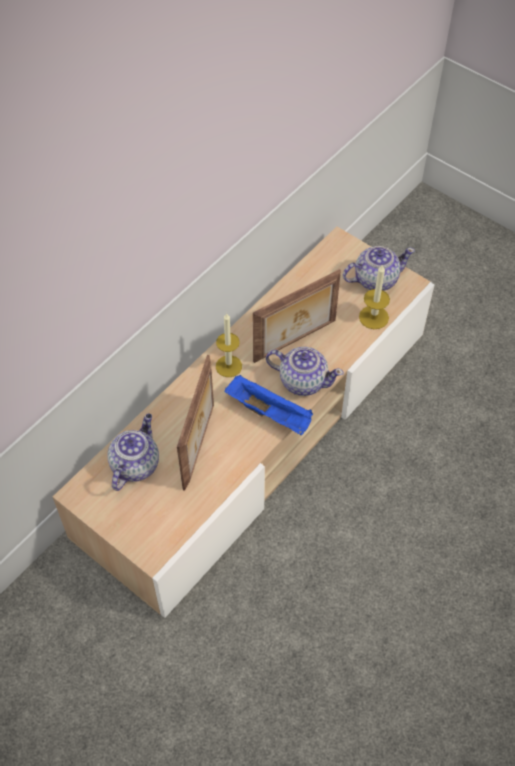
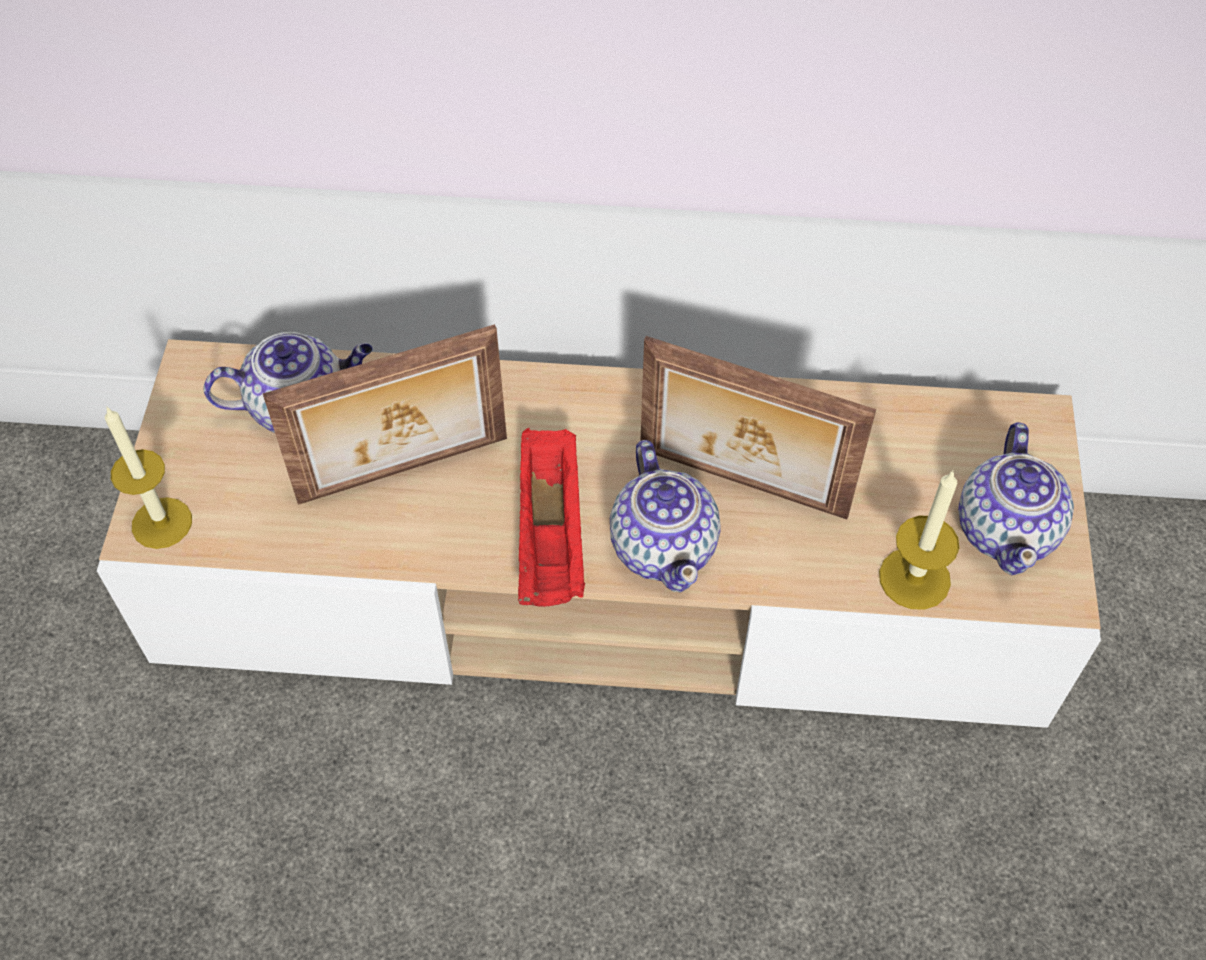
camera: 55 degrees right, 0 degrees up
candle [216,314,242,377] -> candle moved to [105,407,192,549]
blue tray [225,375,313,435] -> red tray [518,428,585,607]
teapot [343,246,415,291] -> teapot turned 60 degrees clockwise [958,422,1074,575]

